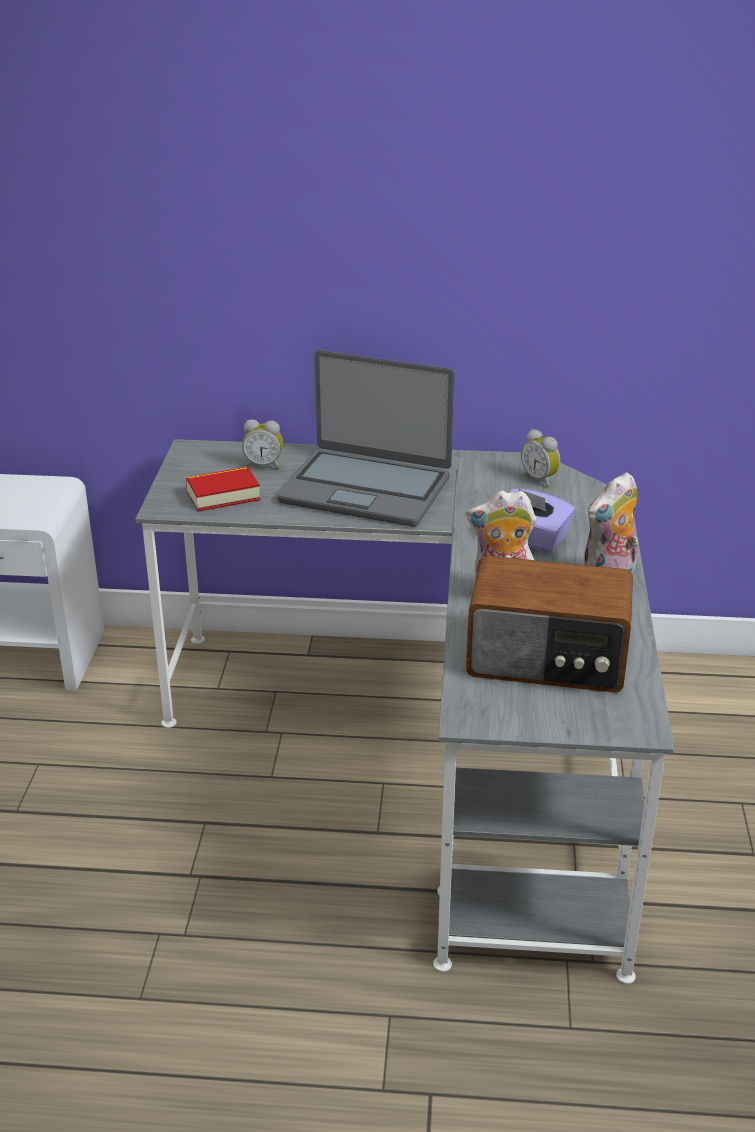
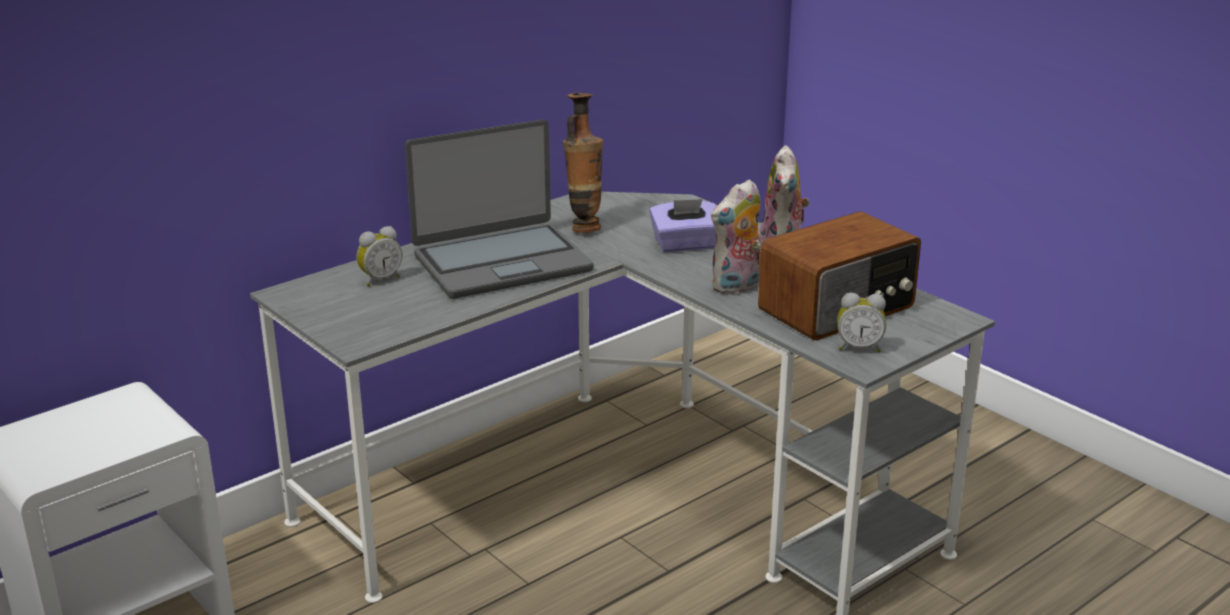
camera: 45 degrees left, 5 degrees down
book [186,467,260,512] -> none
alarm clock [521,429,560,487] -> alarm clock moved to [837,293,886,352]
none -> vase [563,93,603,233]

